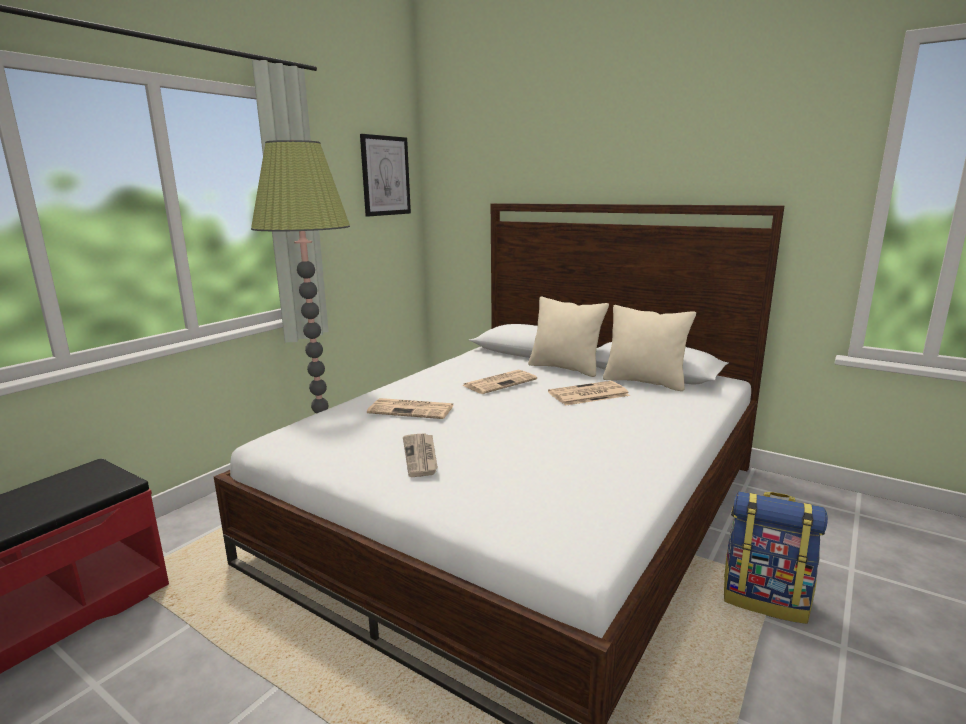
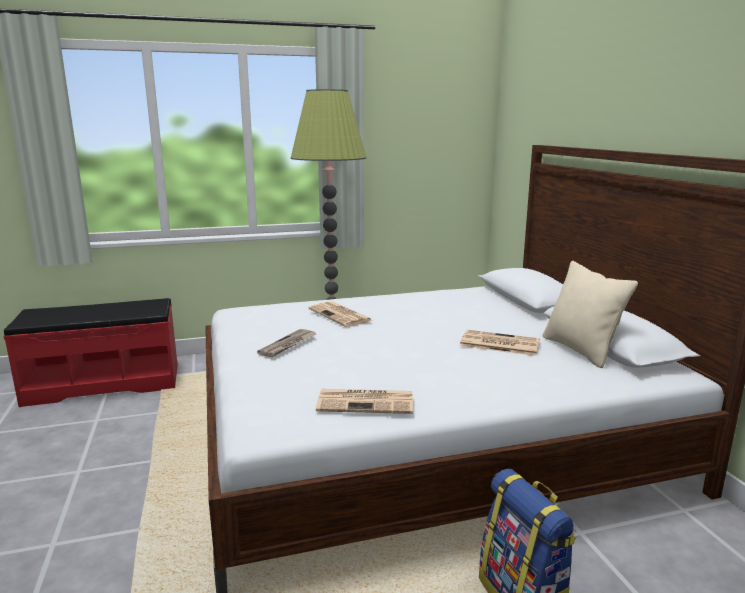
camera: 40 degrees right, 0 degrees up
picture [360,134,411,217] -> none
newspaper [463,370,537,394] -> newspaper moved to [316,389,413,414]
beige pillow [528,296,609,377] -> none

